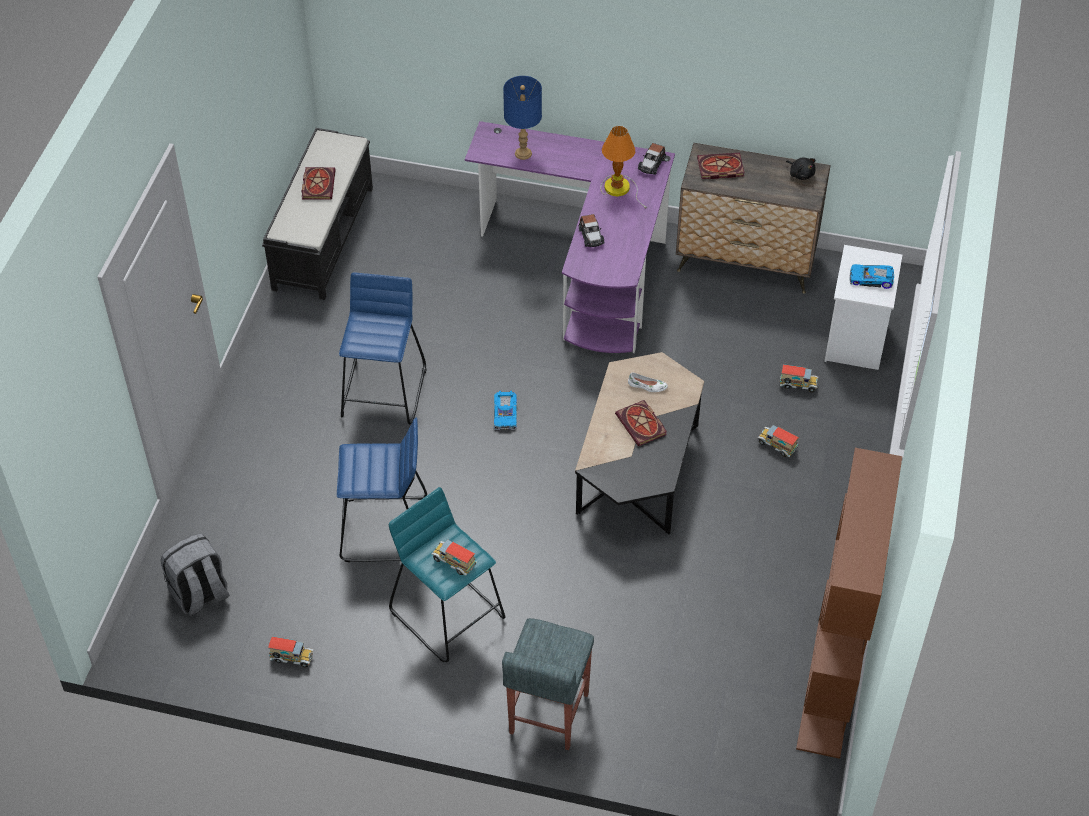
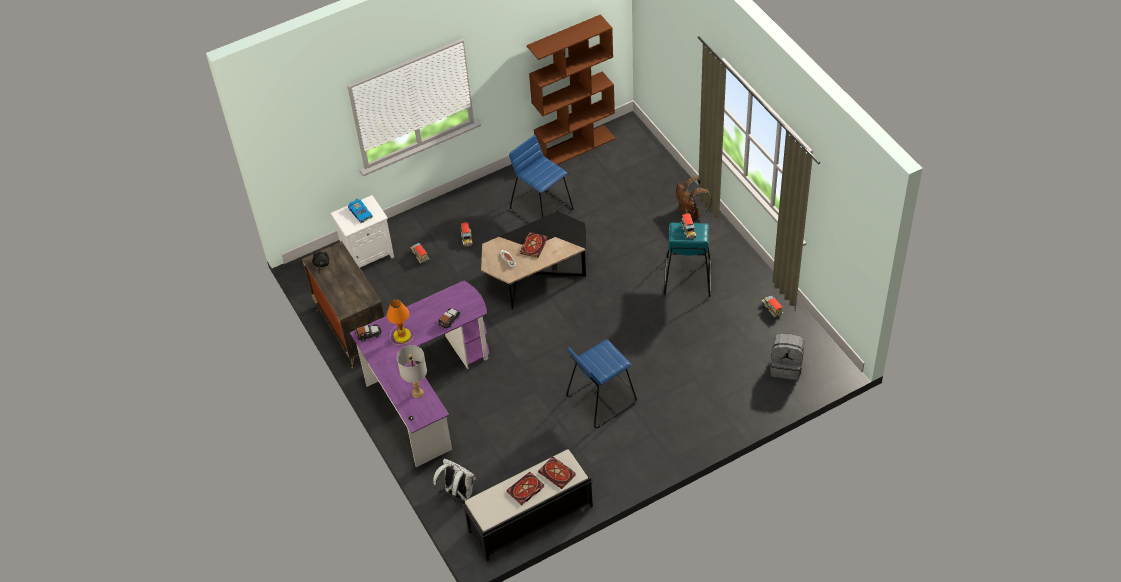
camera: 130 degrees left, 0 degrees up
blue stool [337,417,427,562] -> blue stool moved to [509,135,574,224]
toy car [494,390,517,431] -> none
grey stool [502,618,594,750] -> brown backpack [676,177,712,220]
blue table lamp [503,76,542,160] -> grey table lamp [397,345,427,398]
book [697,153,745,179] -> book moved to [538,457,576,489]
none -> white backpack [433,459,476,503]

